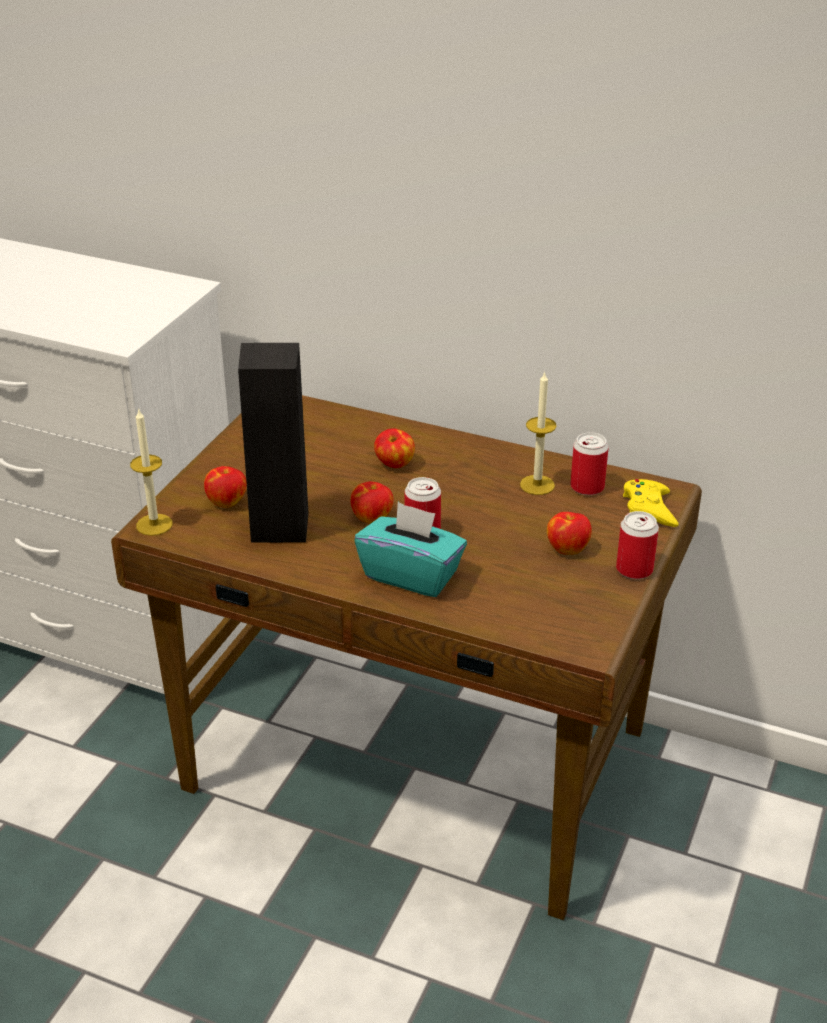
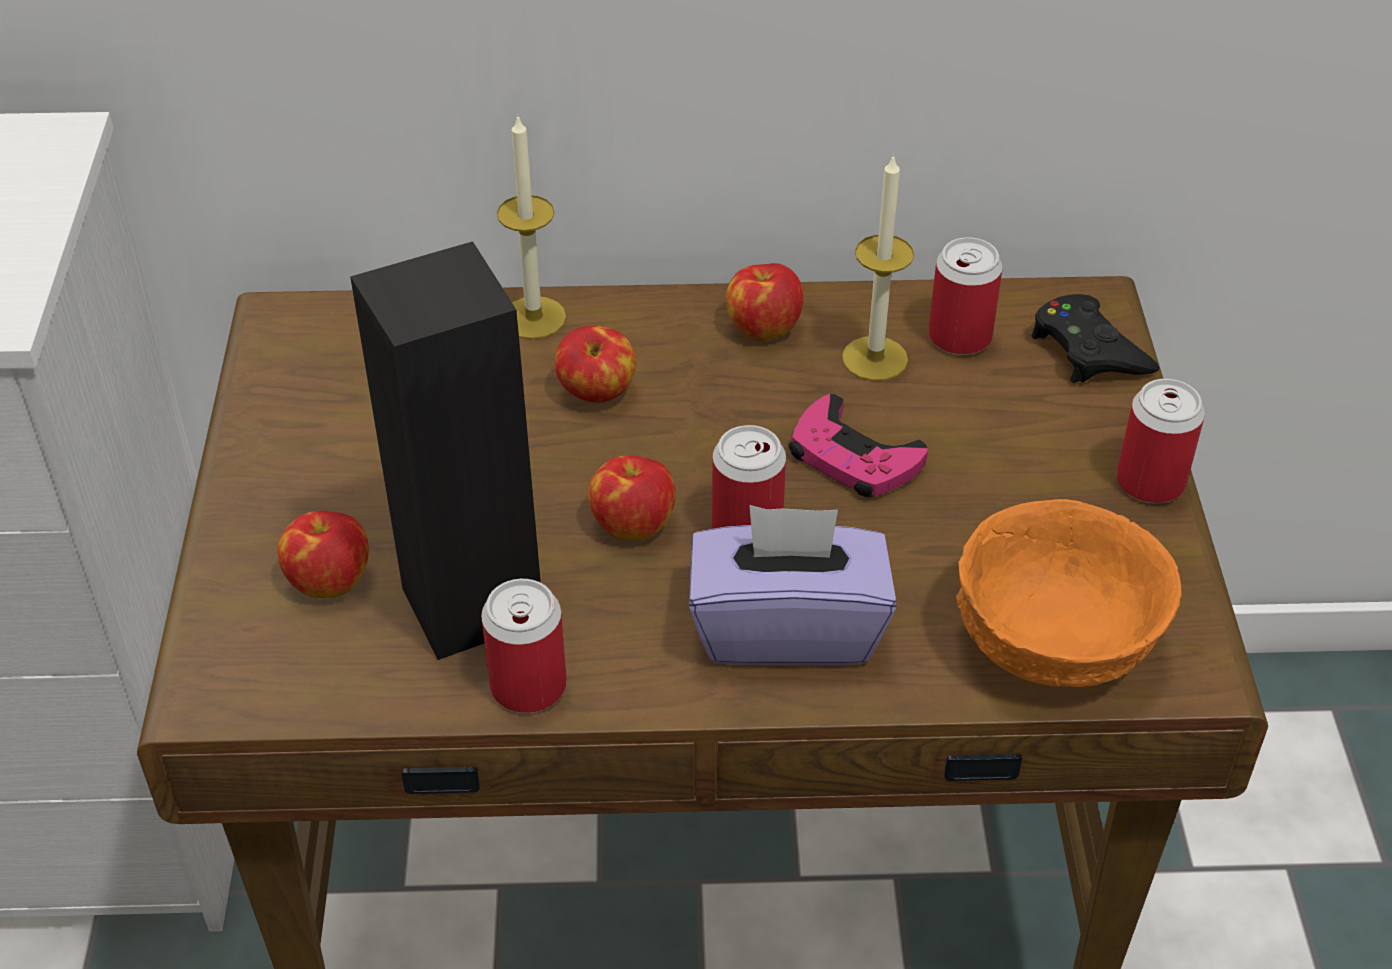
camera: 25 degrees left, 10 degrees up
candle [130,408,173,536] -> candle moved to [497,114,566,339]
turquoise tissue box [355,502,467,597] -> purple tissue box [689,505,897,665]
apple [547,512,592,555] -> apple moved to [726,263,804,340]
yellow game controller [623,479,679,527] -> black game controller [1031,294,1159,383]
none -> can [481,579,567,713]
none -> pink game controller [789,394,928,497]
none -> orange bowl [956,499,1181,687]

